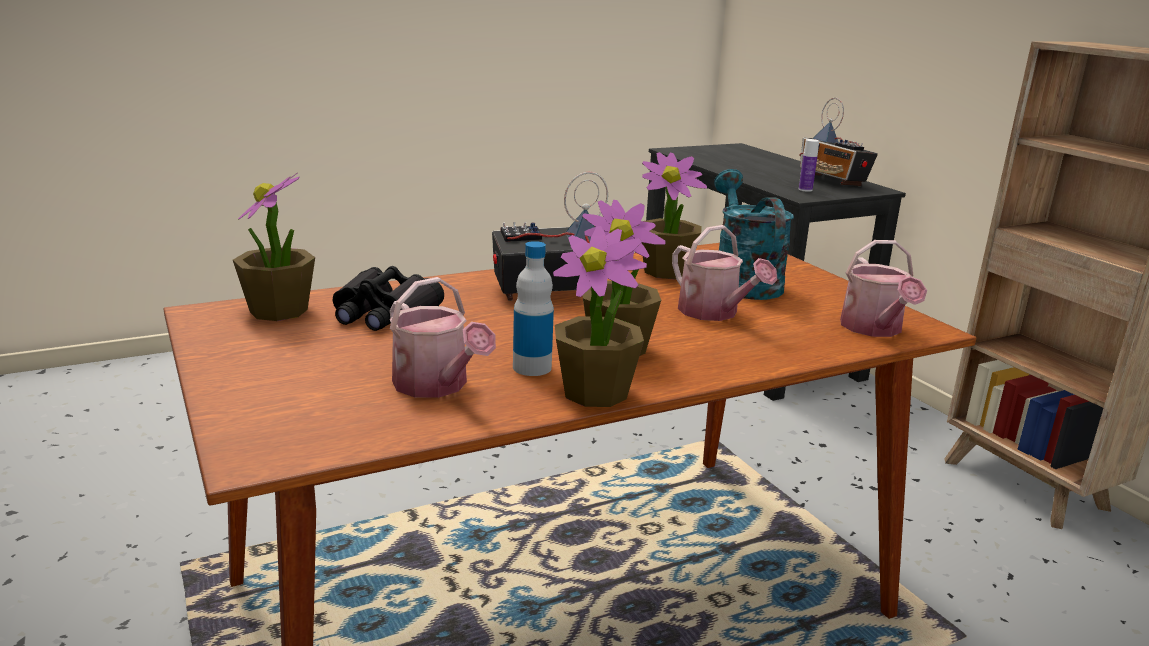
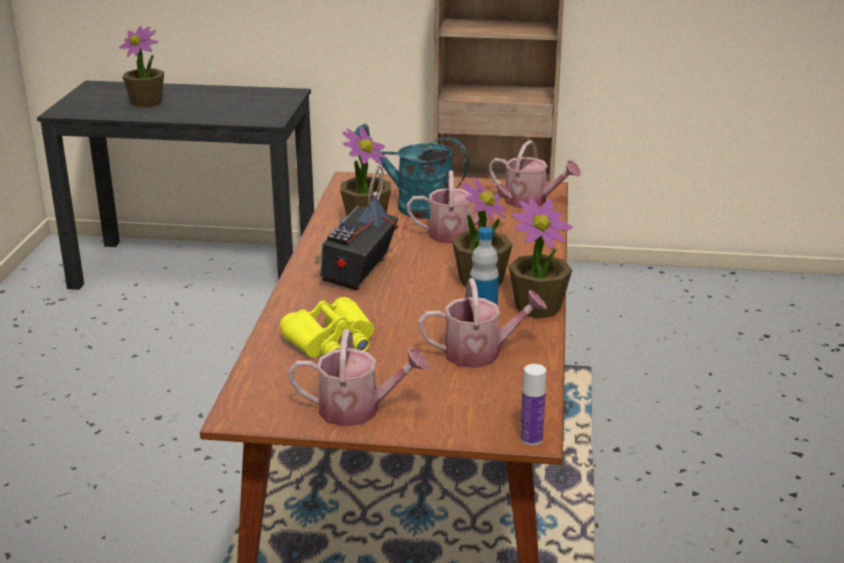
camera: 55 degrees left, 5 degrees up
potted plant [233,173,315,321] -> potted plant moved to [119,26,164,107]
black binoculars [333,266,444,331] -> yellow binoculars [279,297,374,358]
radio [799,98,878,186] -> none
bottle [799,139,819,192] -> bottle moved to [520,364,546,446]
none -> watering can [288,329,429,427]

